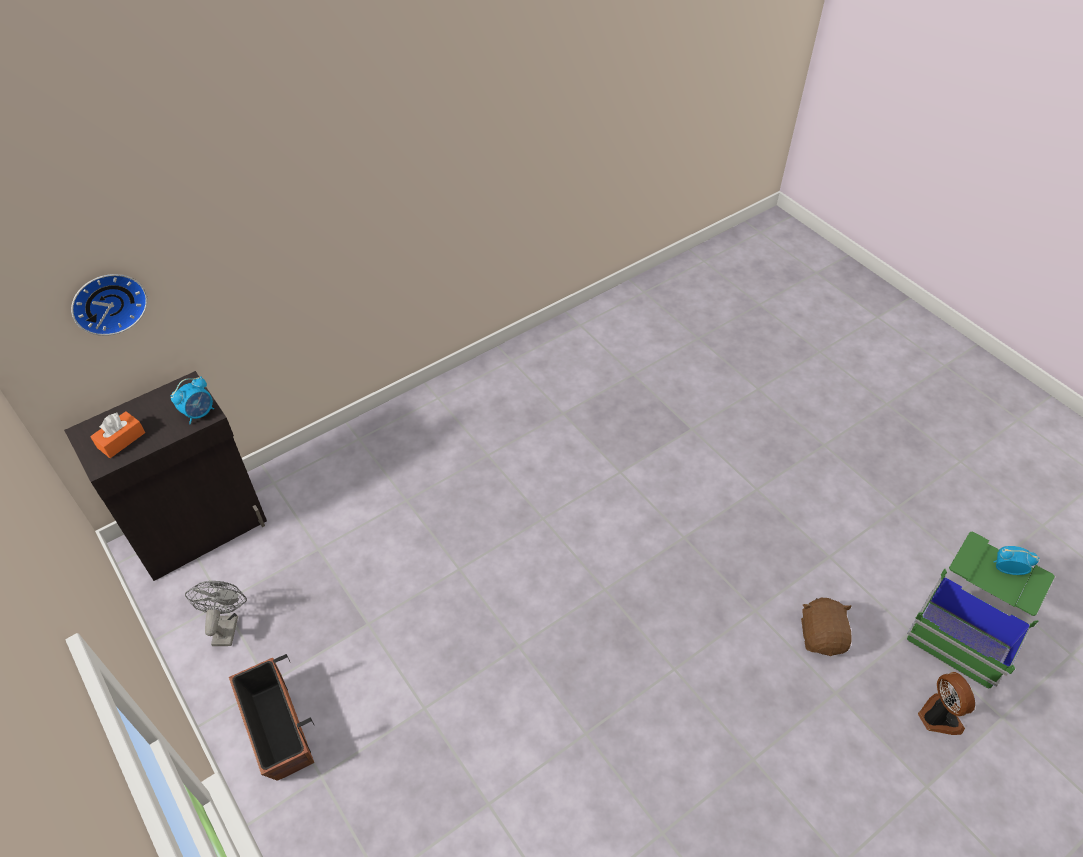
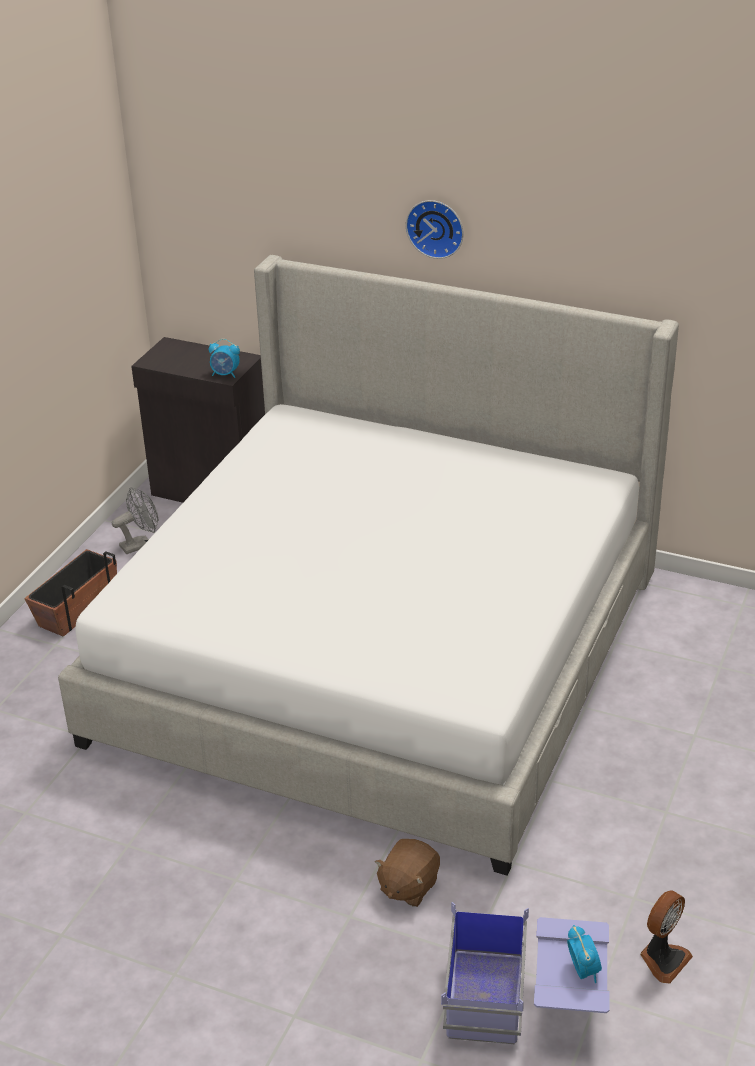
camera: 60 degrees right, 15 degrees down
wall clock [71,274,148,336] -> wall clock moved to [406,200,464,259]
orange tissue box [90,411,145,458] -> none
brown plush toy [801,597,852,656] -> brown plush toy turned 150 degrees clockwise [375,839,440,907]
green storage box [907,532,1055,689] -> blue storage box [441,902,609,1044]
fan [918,672,975,735] -> fan moved to [640,890,693,983]
none -> bed [58,255,679,876]

